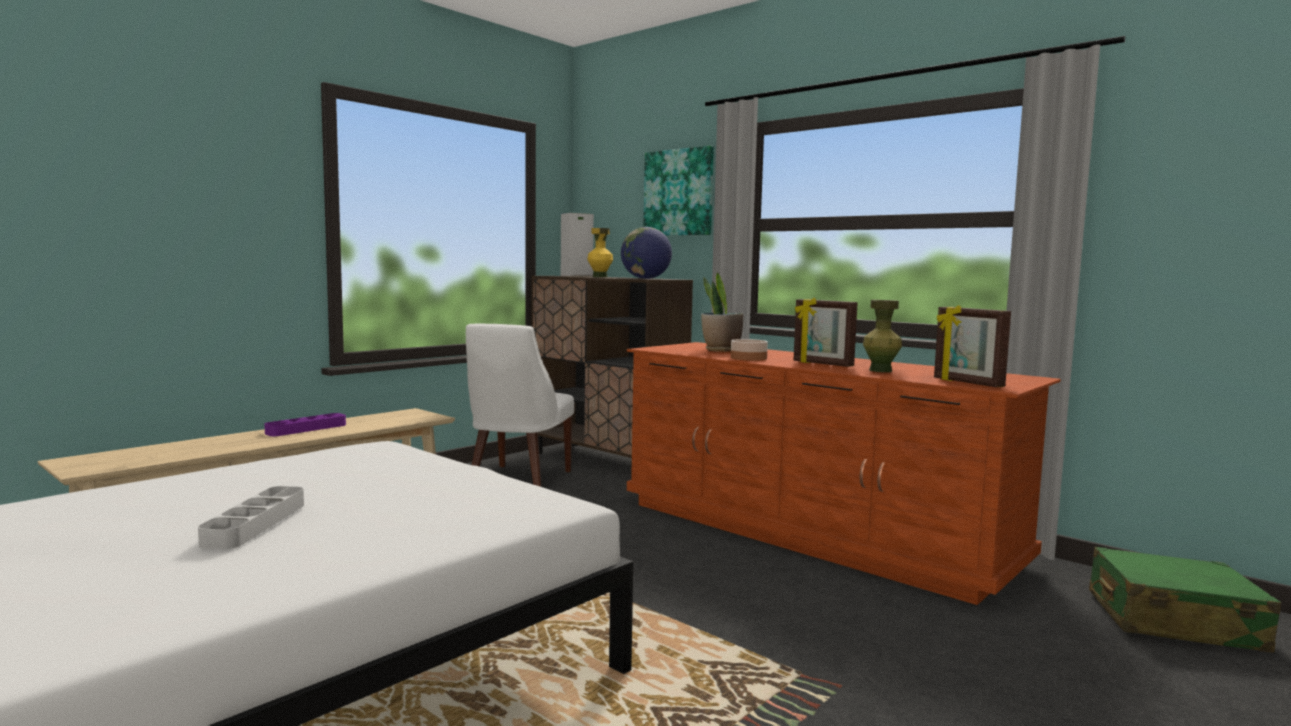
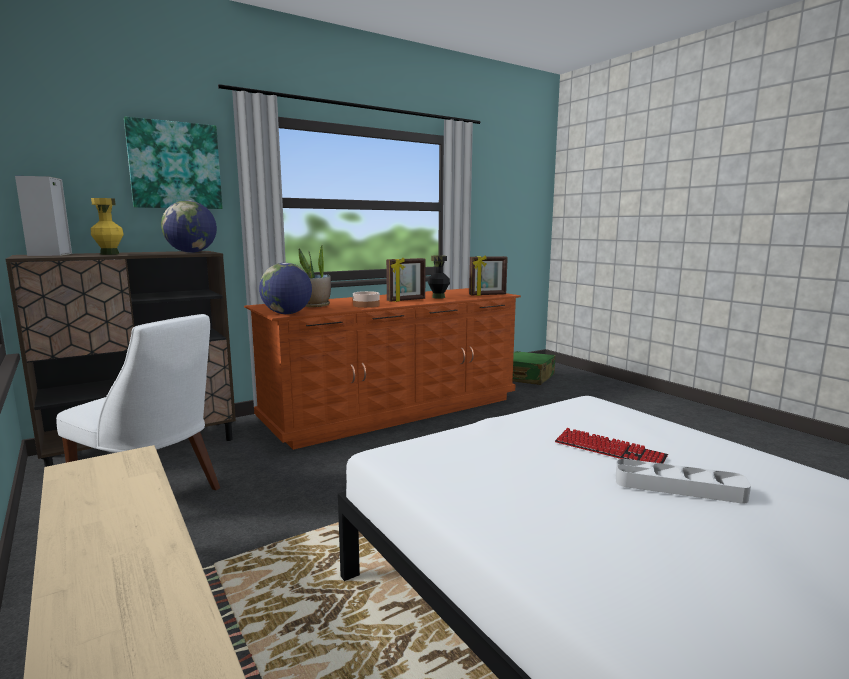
camera: 75 degrees left, 5 degrees up
purple tray [264,413,346,436] -> none
green vase [863,300,902,372] -> black vase [428,255,450,299]
none -> globe [259,263,312,314]
none -> keyboard [555,428,668,464]

